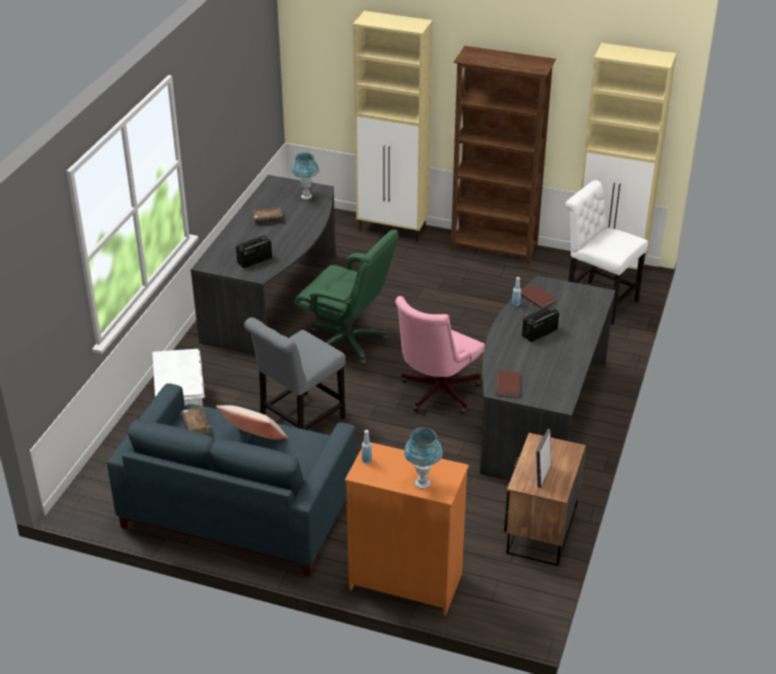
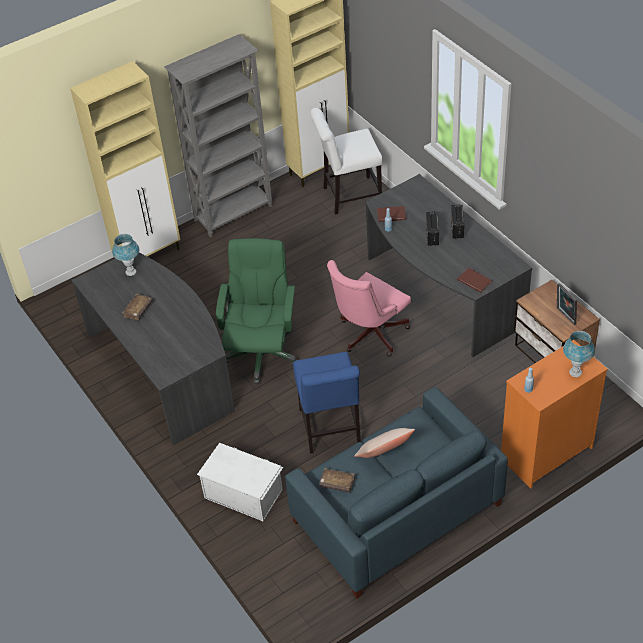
camera: 50 degrees left, 10 degrees up
radio [236,235,272,268] -> radio moved to [451,204,464,239]
grey chair [244,317,346,430] -> blue chair [293,352,361,454]
green office chair [294,229,399,365] -> green office chair turned 60 degrees counterclockwise [216,238,297,384]
pink office chair [395,296,485,414] -> pink office chair turned 60 degrees clockwise [327,260,411,356]
brown bookcase [451,46,556,265] -> grey bookcase [164,34,273,237]

